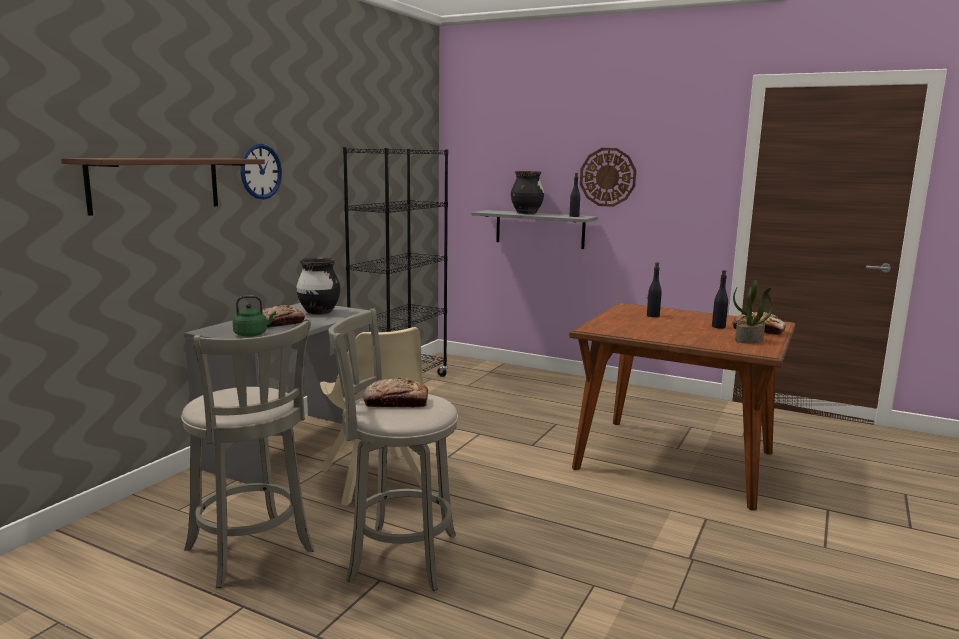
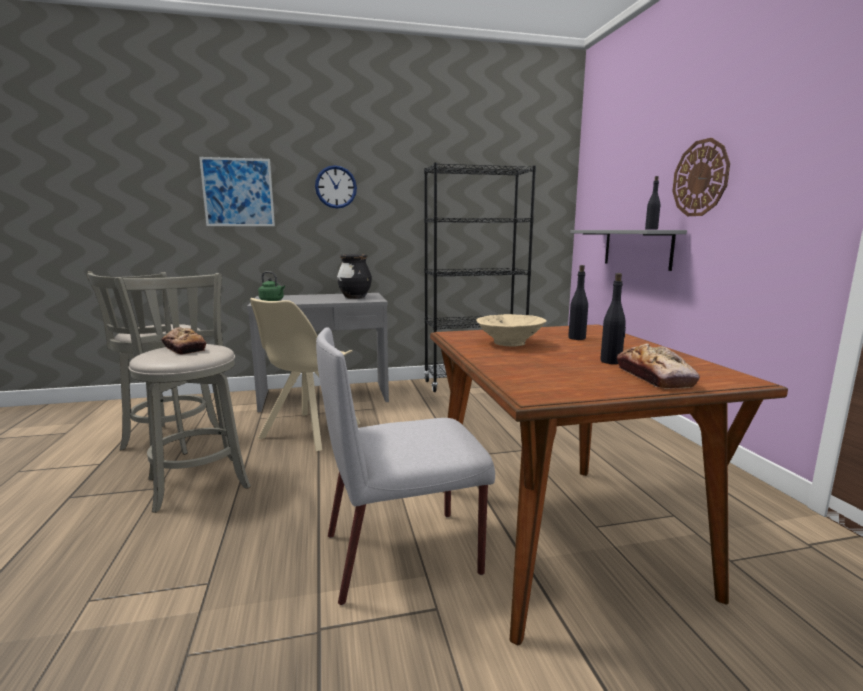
camera: 50 degrees right, 0 degrees up
brown shelf [61,158,265,216] -> picture [199,157,275,226]
bread [262,305,305,328] -> none
black vase [511,171,544,214] -> none
potted plant [733,280,773,343] -> none
none -> grey chair [316,327,495,605]
none -> beige bowl [476,314,547,347]

